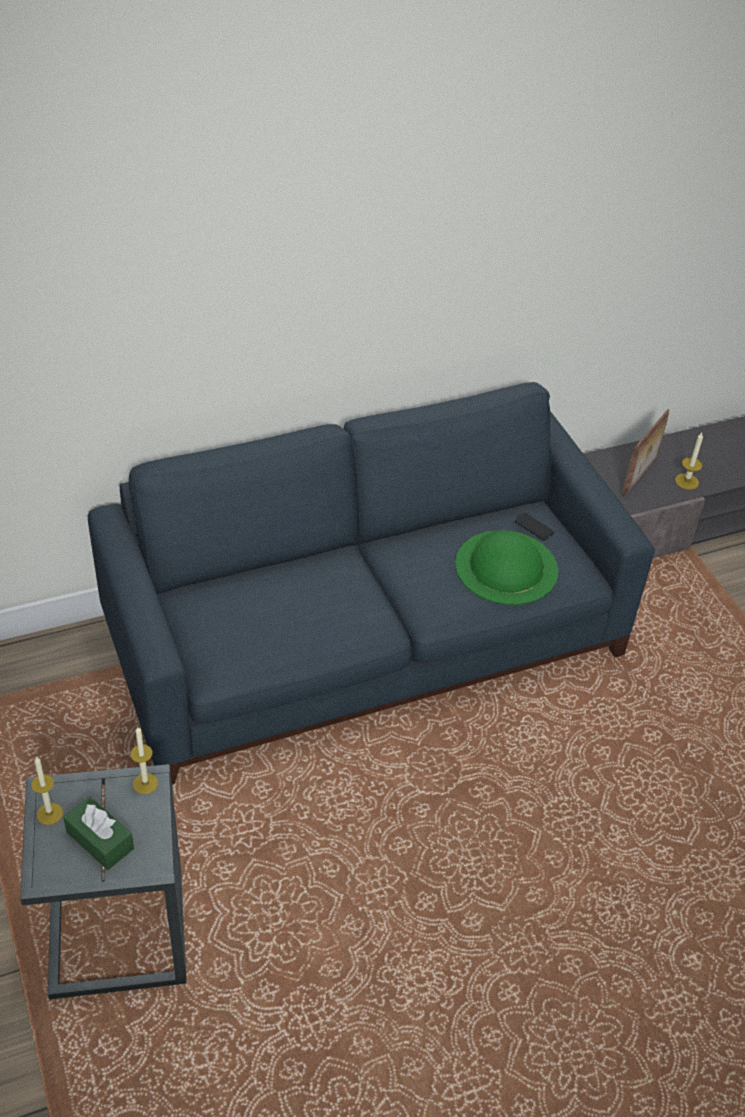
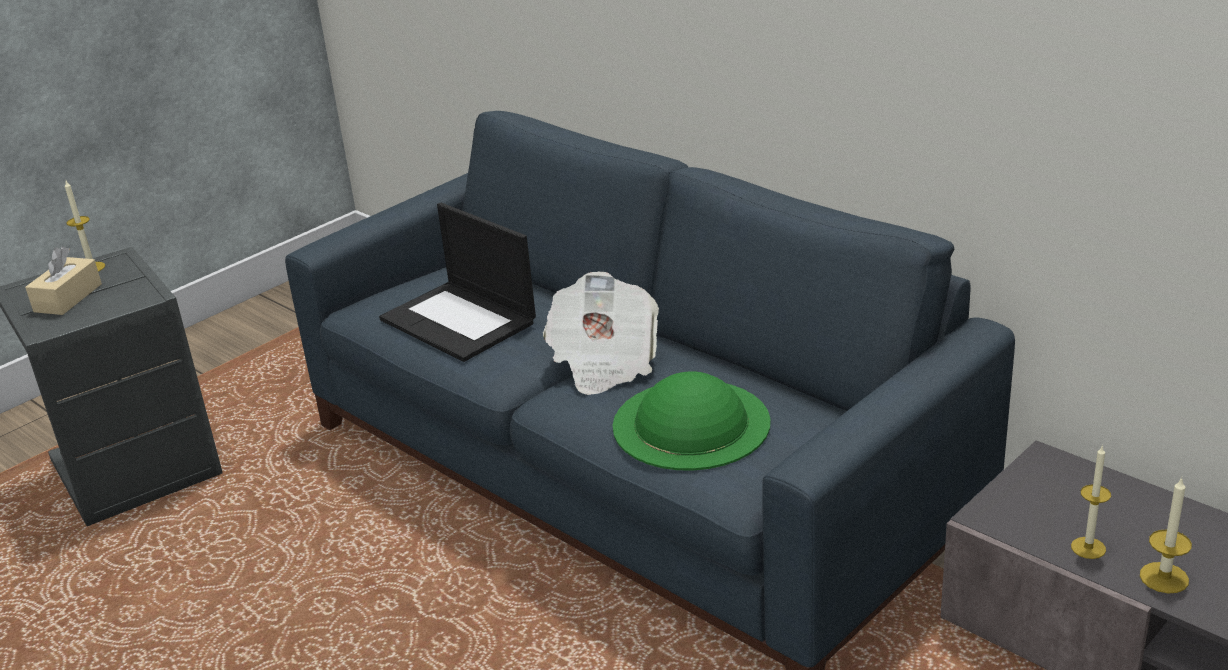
camera: 70 degrees right, 15 degrees down
green tissue box [63,796,134,870] -> beige tissue box [25,247,102,315]
candle [130,727,158,794] -> candle moved to [1071,445,1111,559]
phone [515,513,554,541] -> none
picture frame [621,409,669,497] -> none
none -> laptop [379,203,536,362]
none -> newspaper [543,271,659,395]

